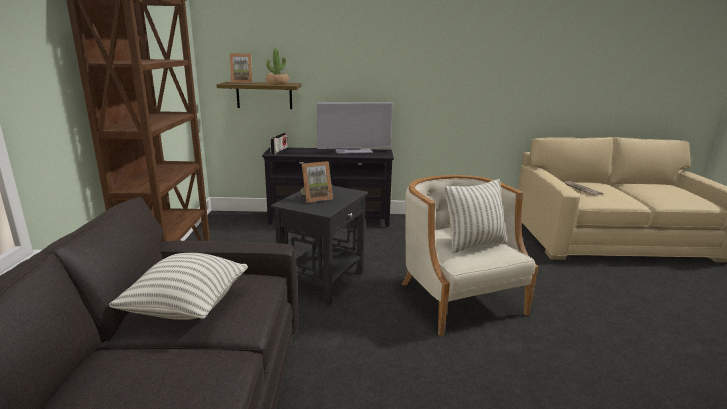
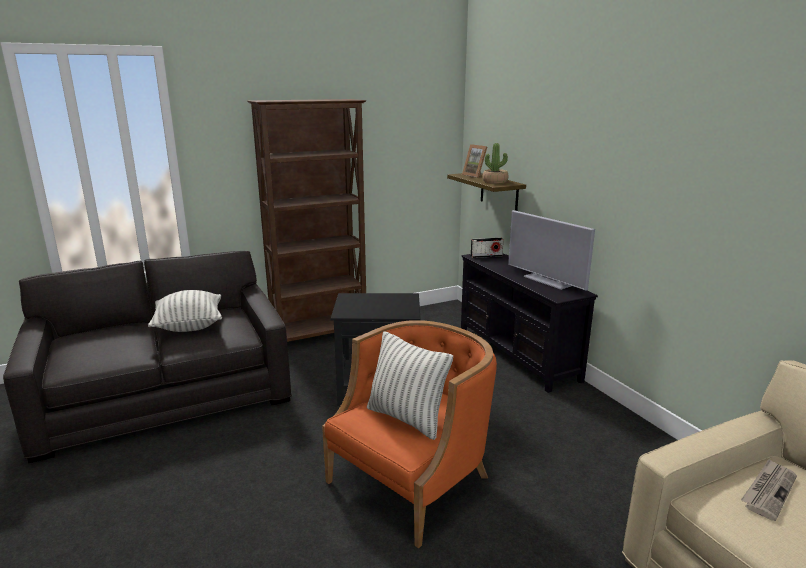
camera: 65 degrees right, 0 degrees up
picture frame [301,161,333,203] -> none
beige armchair [402,175,538,336] -> orange armchair [322,320,497,549]

